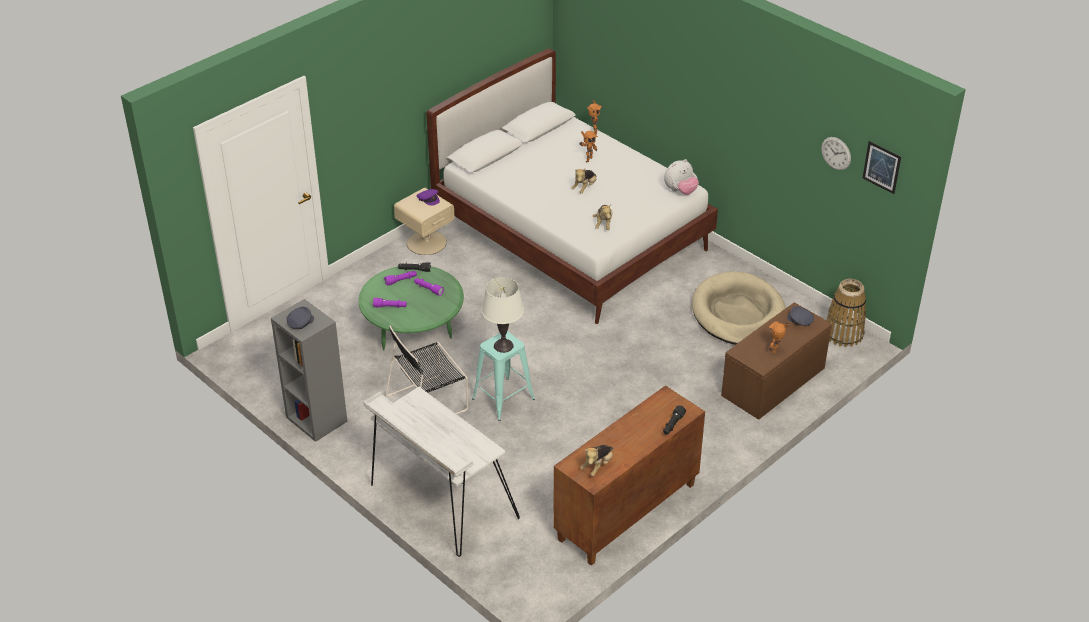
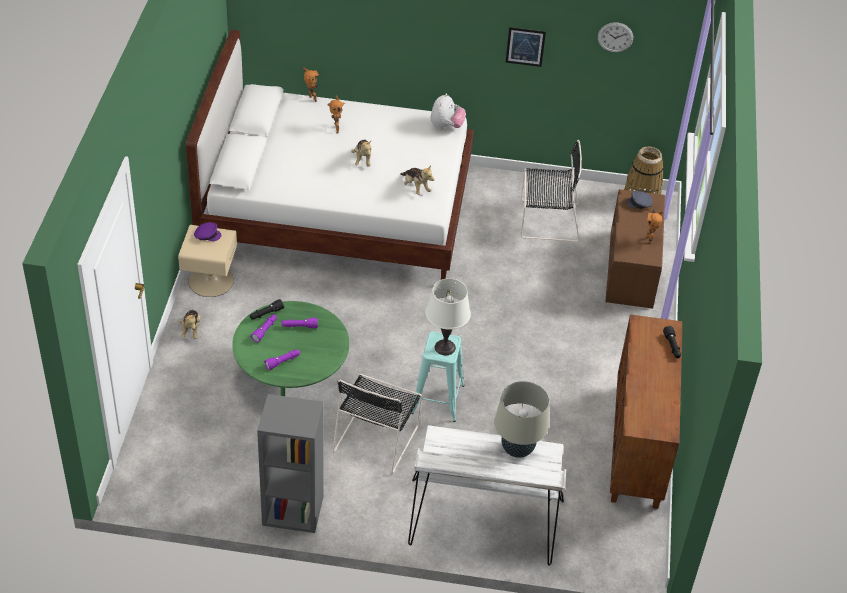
camera: 40 degrees left, 5 degrees up
grey cap [287,307,314,329] -> none
plush toy [581,445,613,476] -> plush toy moved to [179,310,200,339]
beige dog bed [692,271,786,345] -> black chair [520,140,582,242]
picture [863,141,901,194] -> picture moved to [506,27,546,67]
none -> beige table lamp [494,381,549,458]

